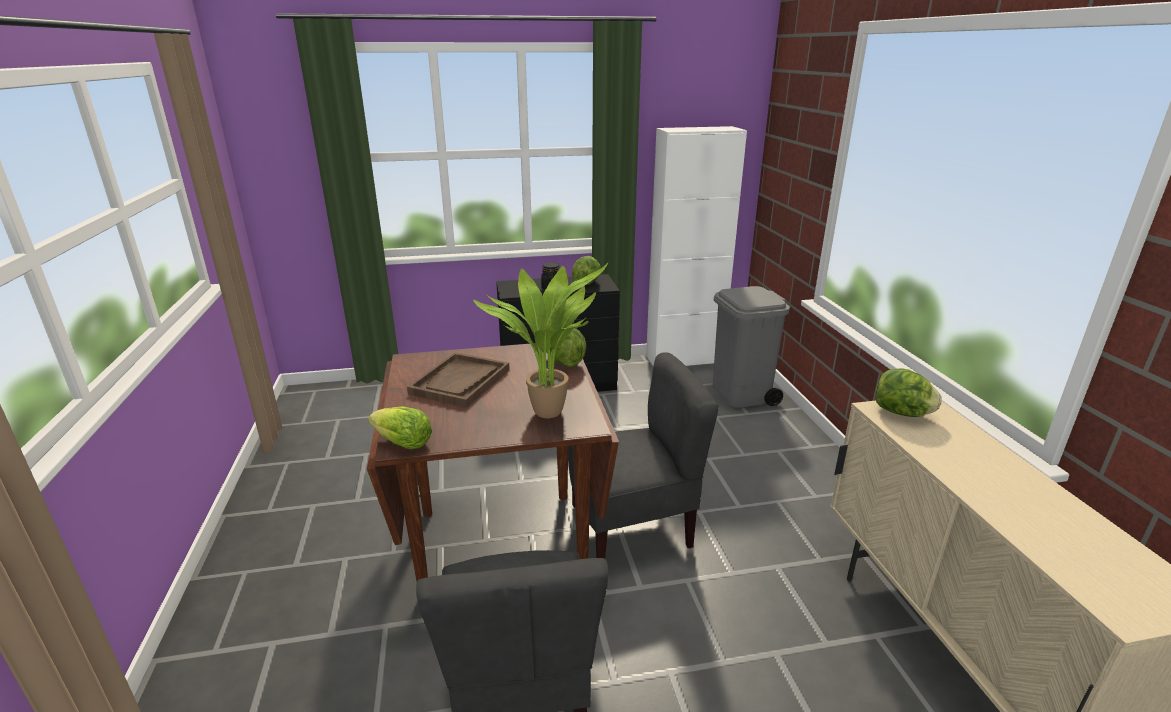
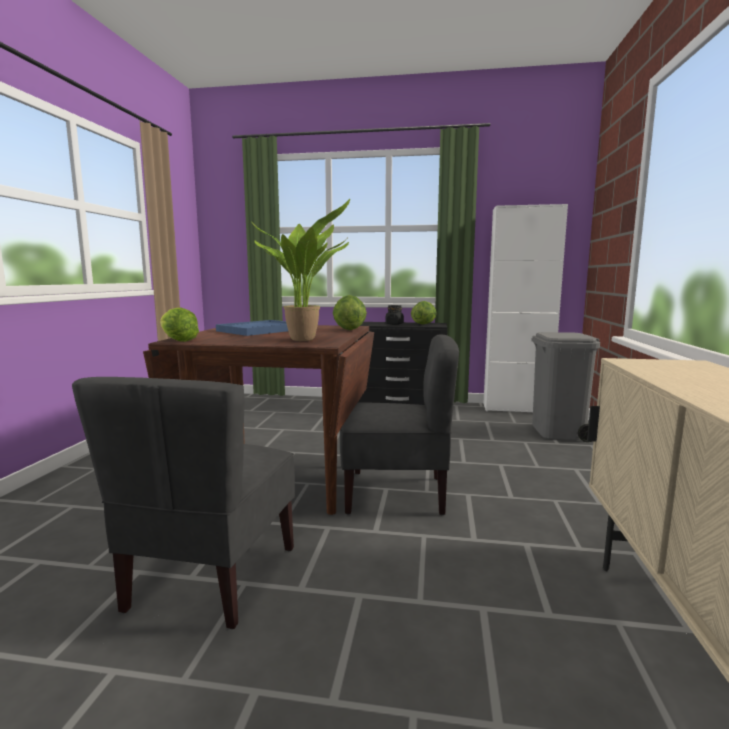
camera: 20 degrees right, 15 degrees down
brown tray [407,352,510,407] -> blue tray [216,320,288,336]
lettuce [875,368,942,417] -> none

